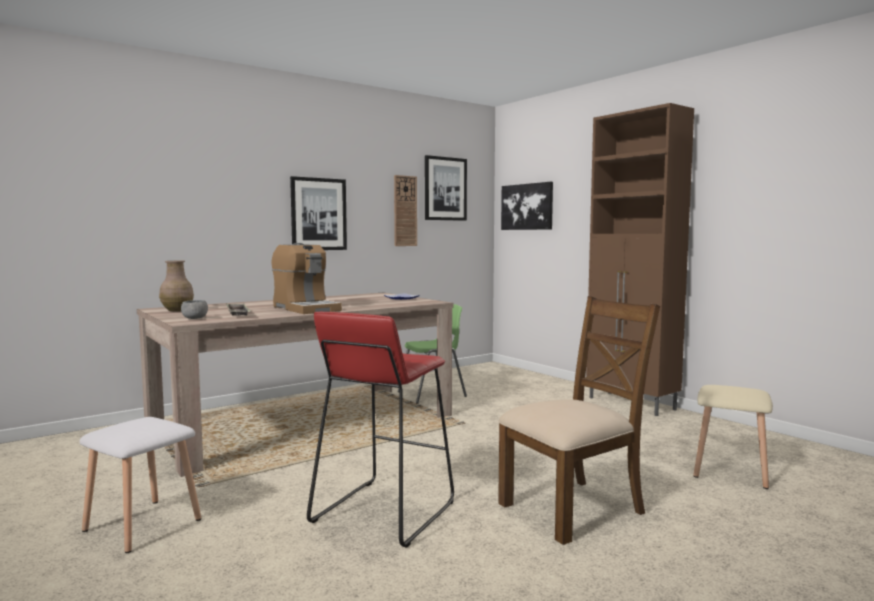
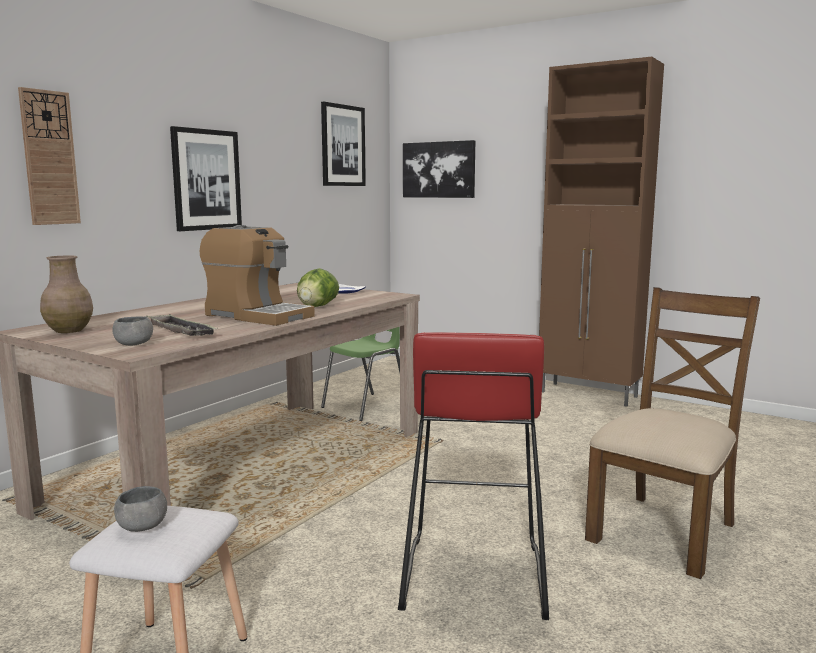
camera: 20 degrees left, 5 degrees up
wall clock [394,175,417,246] -> wall clock moved to [18,87,81,225]
beige stool [693,385,773,489] -> none
none -> grey bowl [114,486,167,532]
none -> lettuce [297,268,339,307]

